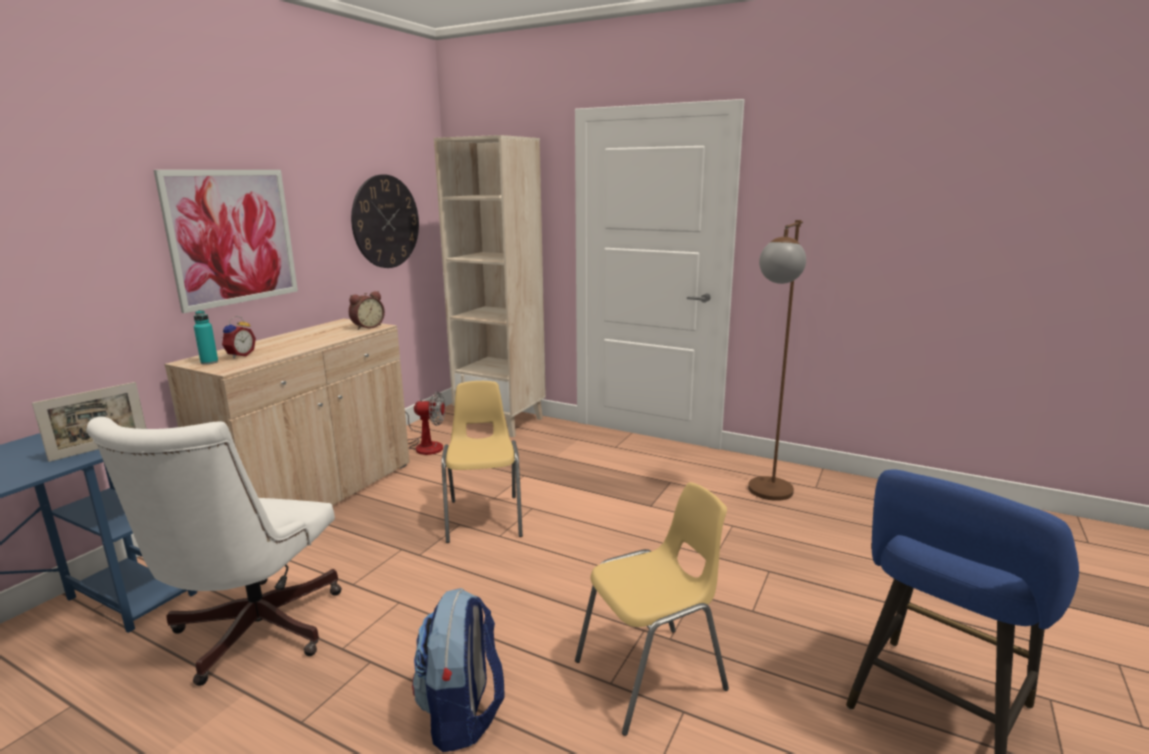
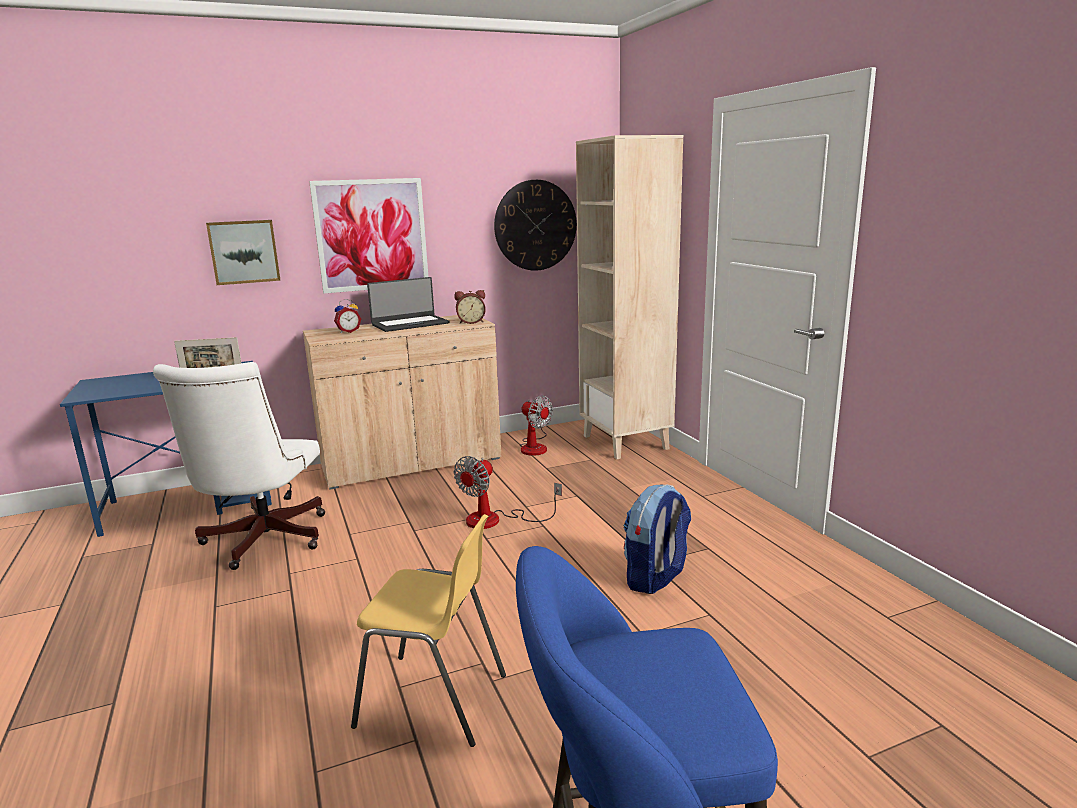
camera: 40 degrees right, 0 degrees up
white office chair [87,417,342,686] -> white office chair turned 45 degrees counterclockwise [153,362,325,570]
turquoise bottle [194,310,218,365] -> none
backpack [412,588,505,752] -> backpack moved to [623,484,691,594]
yellow chair [441,381,523,543] -> fan [454,456,562,529]
brown floor lamp [748,220,806,501] -> none
none -> picture [206,220,281,285]
none -> laptop [367,277,449,332]

